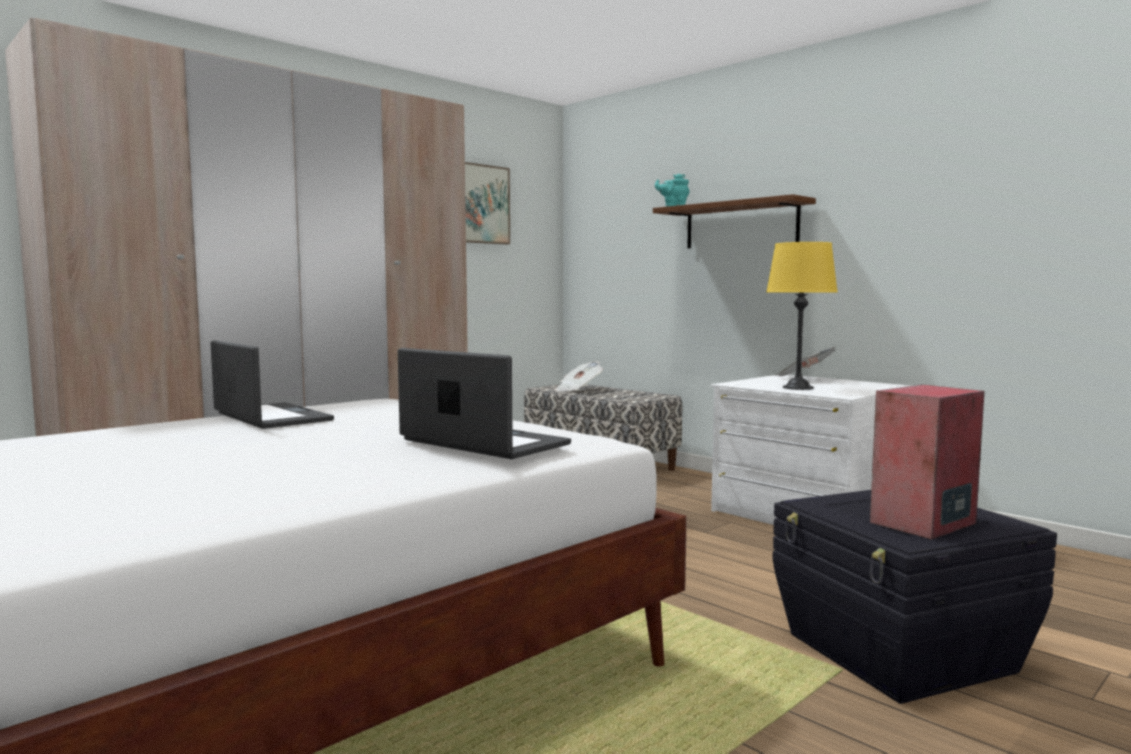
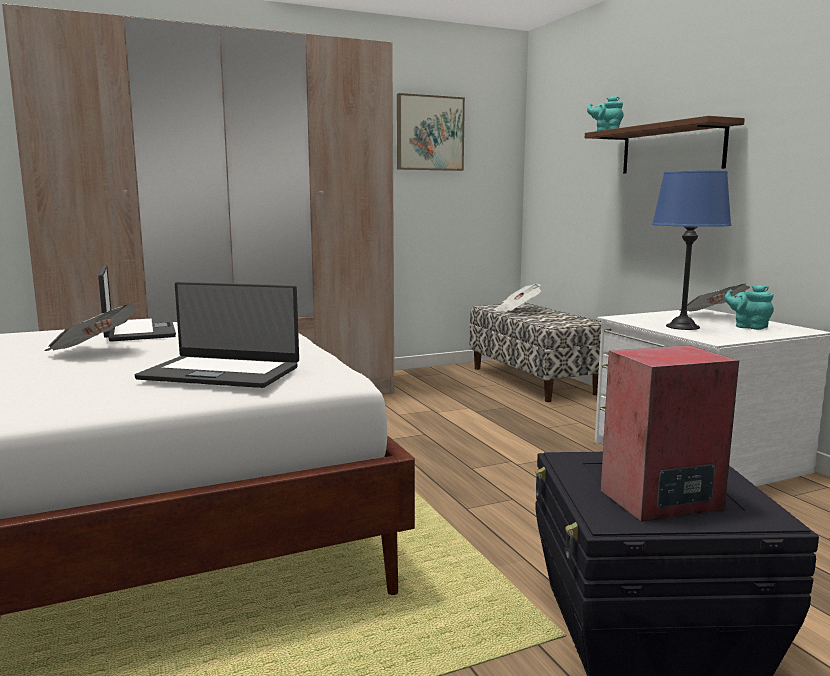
camera: 20 degrees right, 5 degrees up
laptop [398,348,571,459] -> laptop turned 135 degrees clockwise [135,282,299,388]
yellow table lamp [766,242,838,390] -> blue table lamp [652,170,731,330]
none -> newspaper [44,304,138,351]
none -> turquoise teapot [724,285,774,330]

